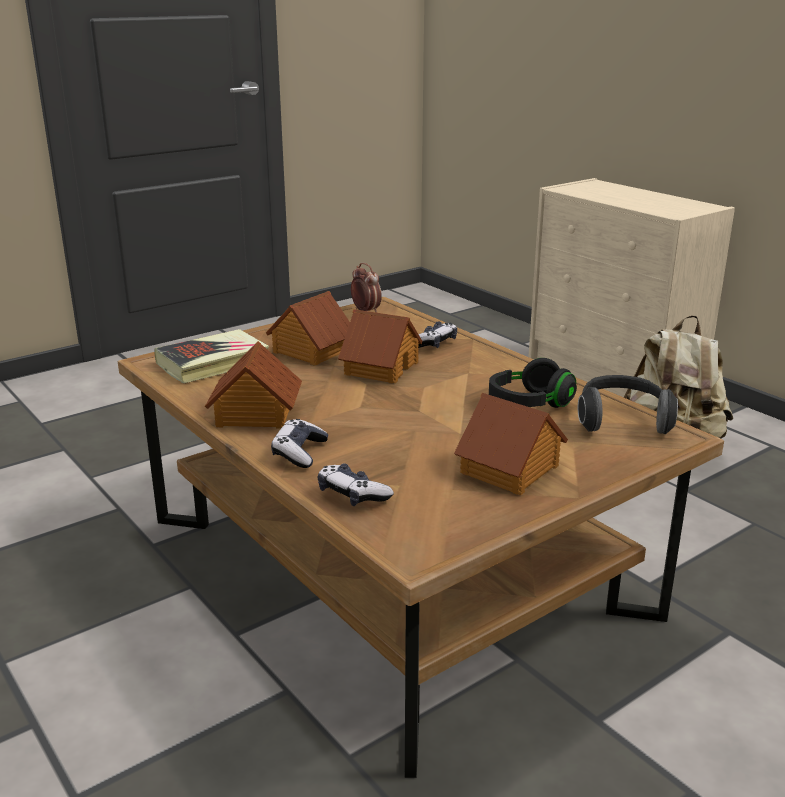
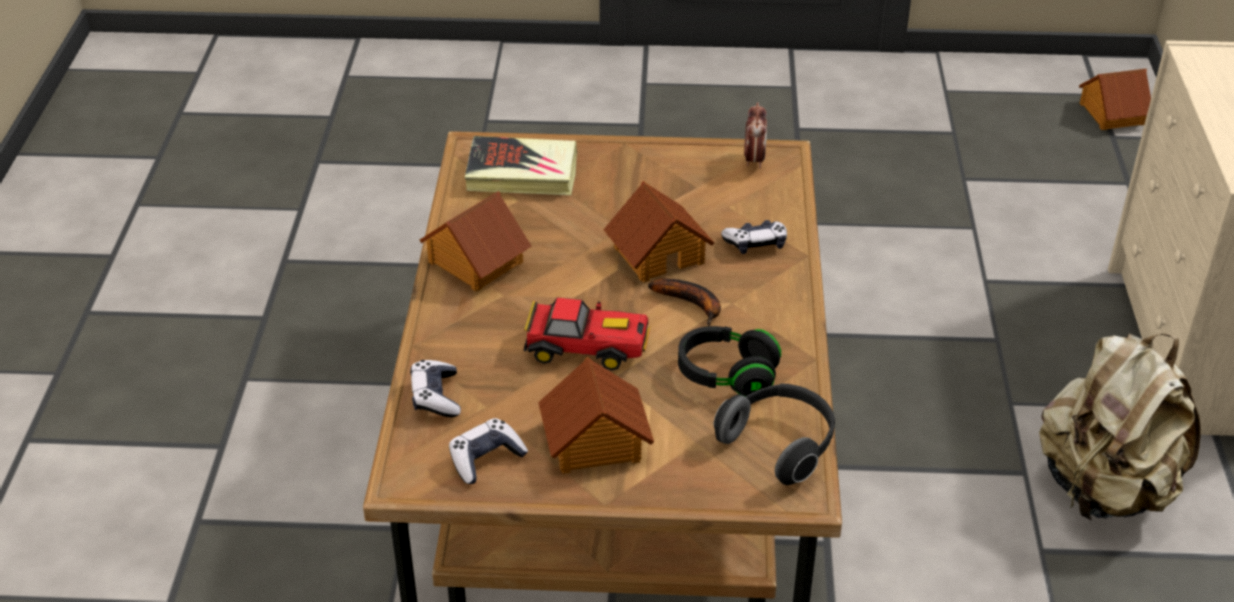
camera: 40 degrees right, 15 degrees up
toy house [266,291,350,366] -> toy house moved to [1079,69,1151,130]
game controller [271,419,329,468] -> game controller moved to [449,418,528,484]
none -> toy car [524,297,650,371]
none -> banana [648,278,721,327]

